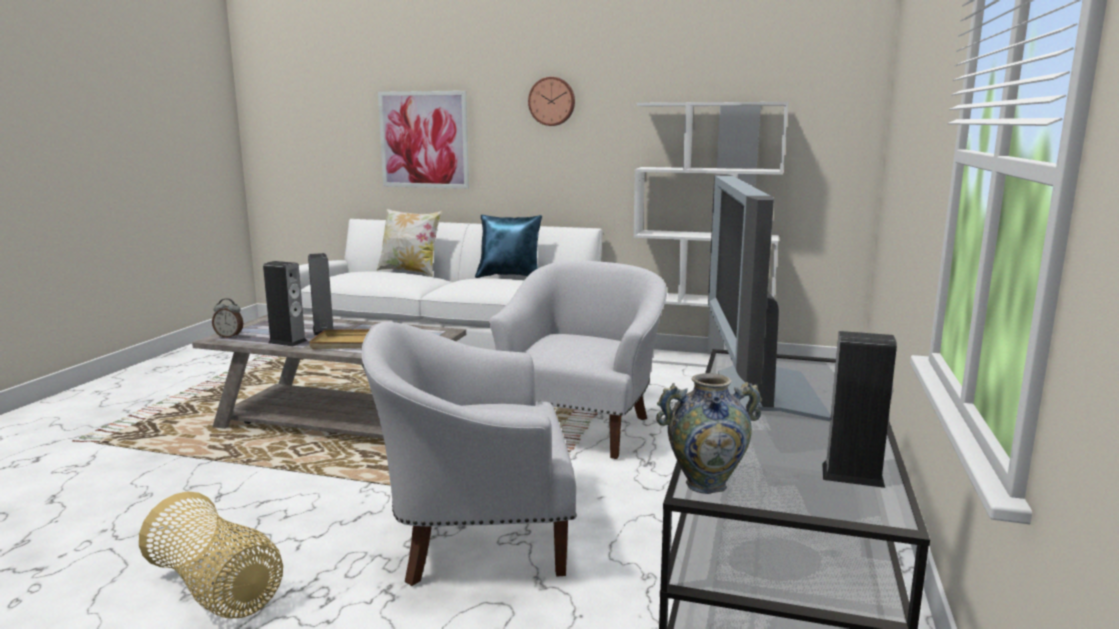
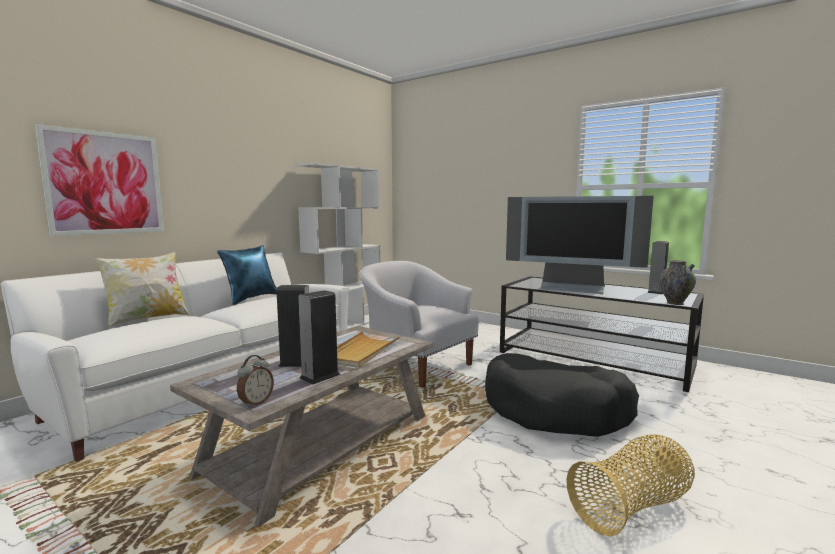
camera: 70 degrees left, 5 degrees down
white armchair [361,322,577,586] -> black dog bed [485,353,639,437]
wall clock [528,77,575,126] -> none

